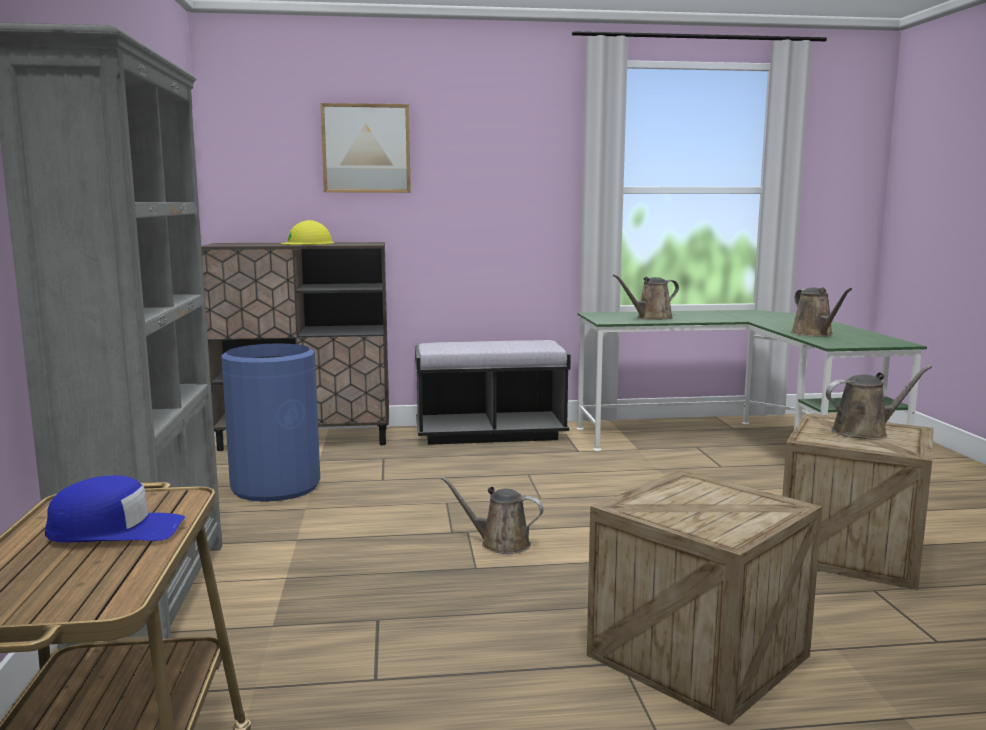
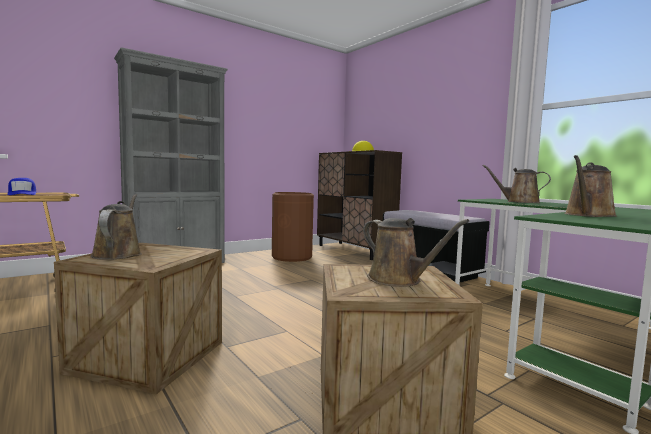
camera: 60 degrees right, 5 degrees down
blue trash can [221,343,320,502] -> brown trash can [272,192,314,262]
picture [320,103,411,193] -> none
brown watering can [440,477,543,554] -> brown watering can moved to [90,194,142,260]

